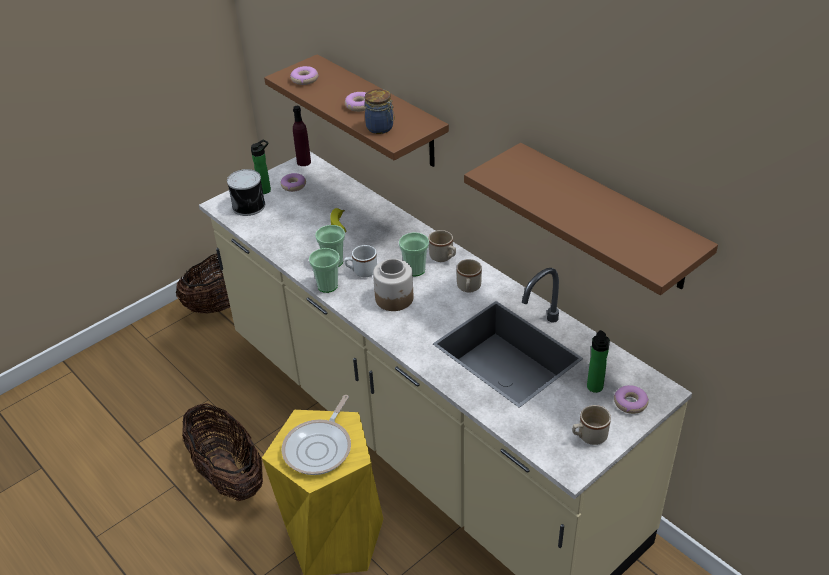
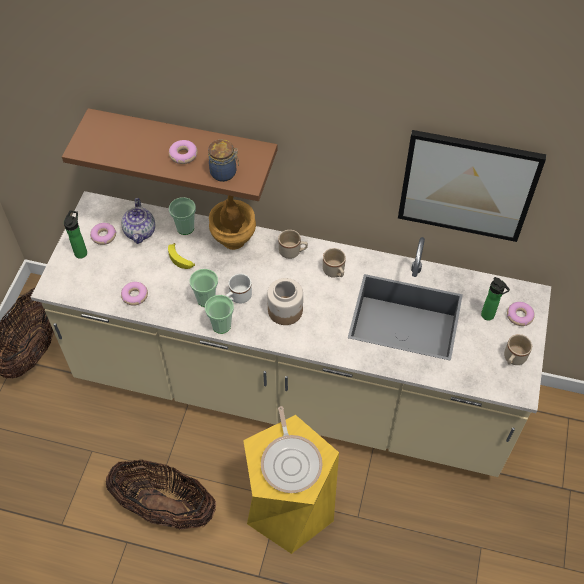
camera: 35 degrees left, 15 degrees up
can [227,169,265,216] -> none
donut [290,66,318,85] -> donut moved to [121,282,148,306]
purple bottle [293,106,311,166] -> none
cup [399,232,429,276] -> cup moved to [169,197,196,235]
brown shelf [464,143,718,295] -> picture [398,130,546,242]
none -> teapot [121,198,155,244]
none -> brown vase [209,195,256,250]

